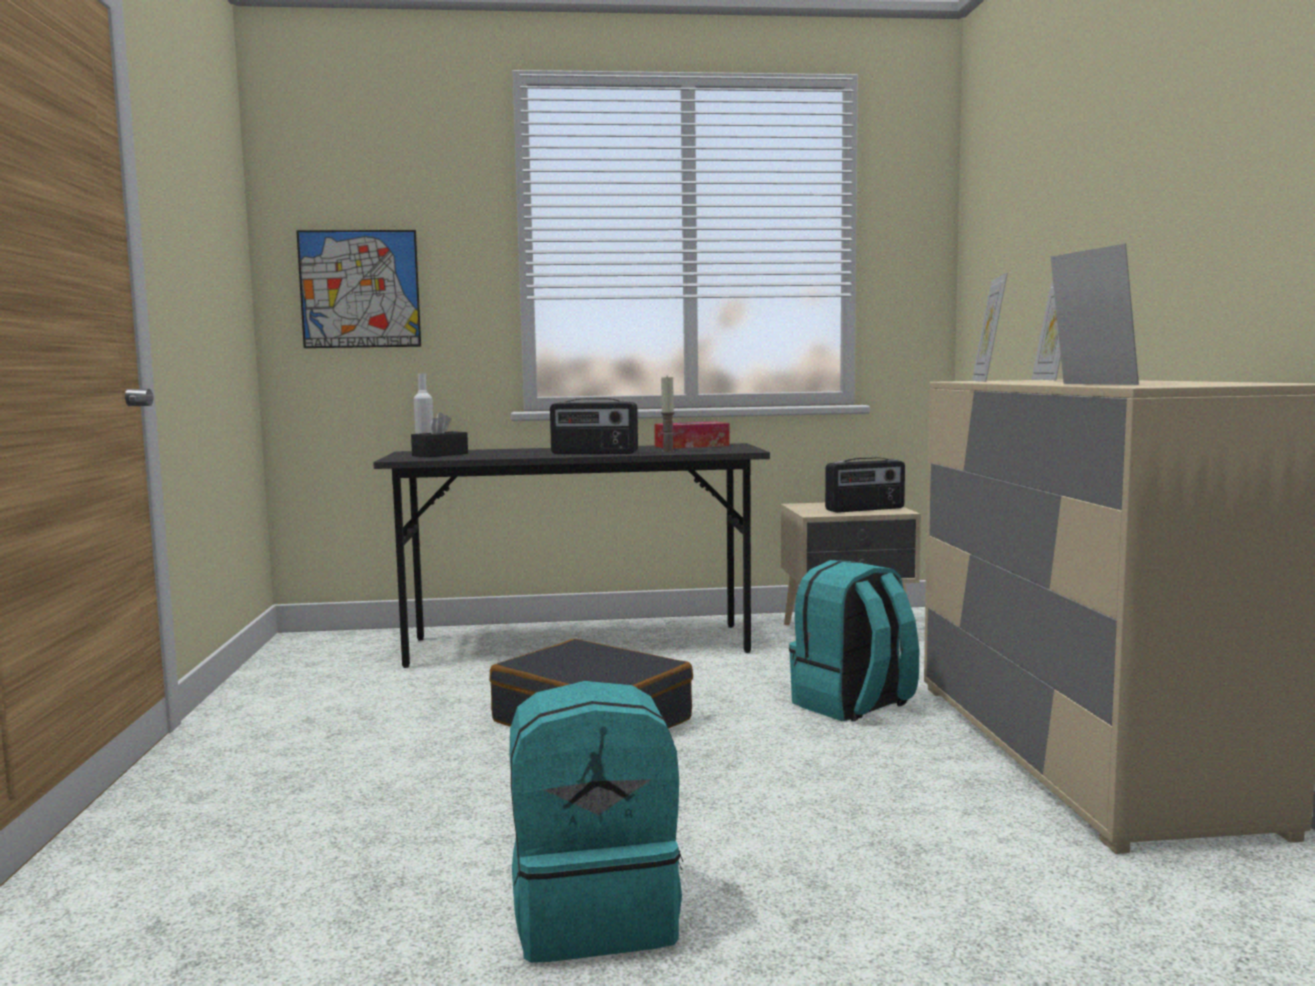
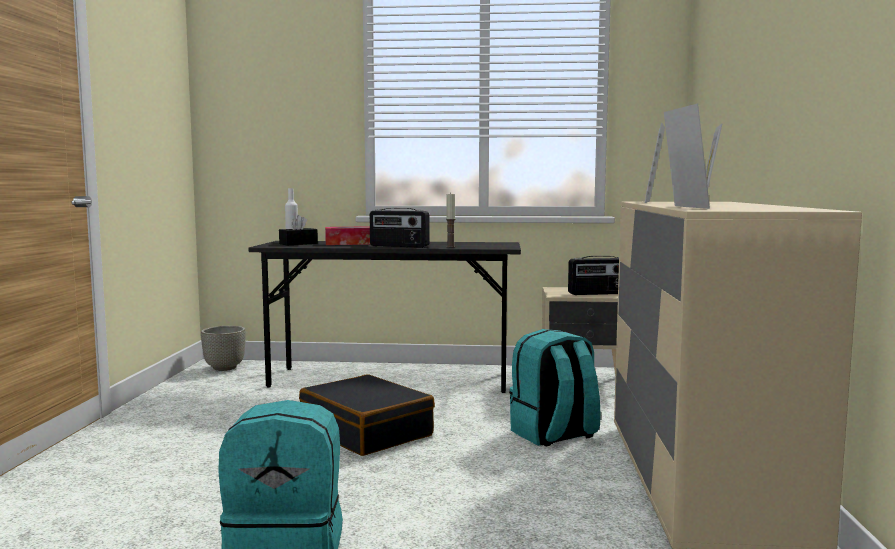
camera: 10 degrees right, 0 degrees up
picture [296,230,421,348] -> none
tissue box [654,422,730,449] -> tissue box moved to [325,226,371,245]
none -> grey planter [201,326,246,371]

